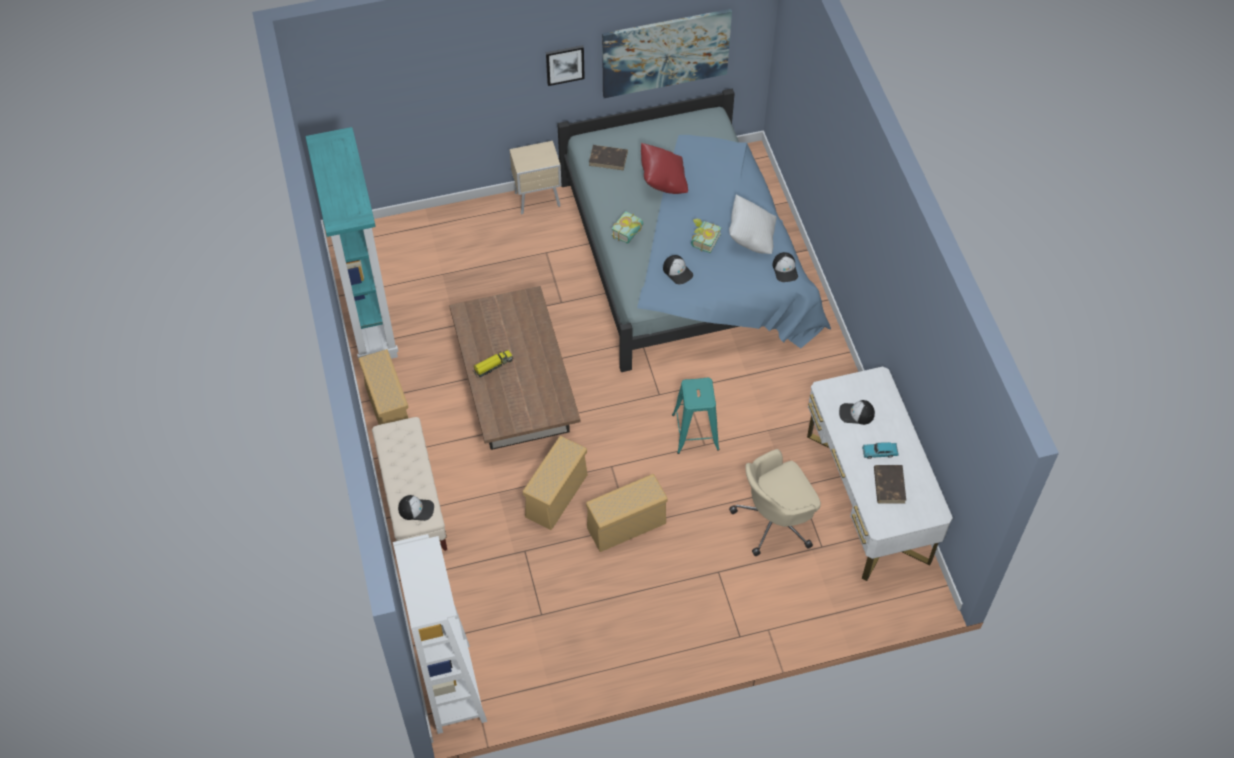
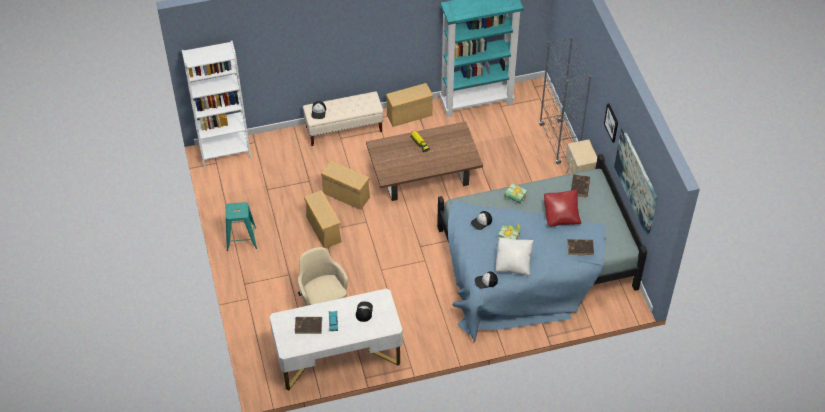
camera: 90 degrees right, 5 degrees down
turquoise stool [672,378,720,454] -> turquoise stool moved to [226,202,257,251]
none -> grey bookcase [539,37,591,164]
none -> brown book [567,239,594,255]

